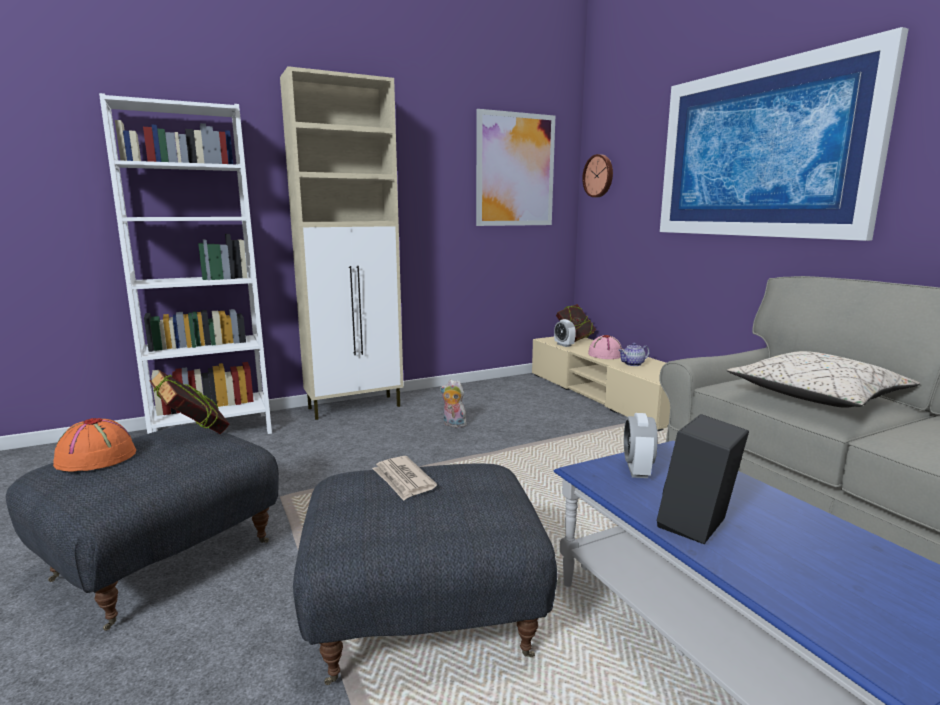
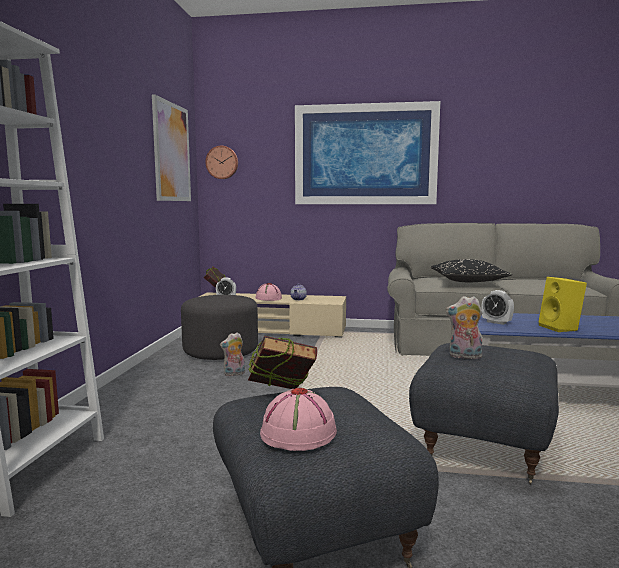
camera: 55 degrees left, 5 degrees down
orange hat [53,418,136,472] -> pink hat [260,388,337,451]
beige cabinet [280,66,404,420] -> none
newspaper [372,456,437,501] -> plush toy [446,296,483,359]
black speaker [657,414,749,544] -> yellow speaker [539,277,587,332]
beige pillow [727,351,920,408] -> black pillow [431,259,512,282]
none -> grey ottoman [181,295,258,360]

